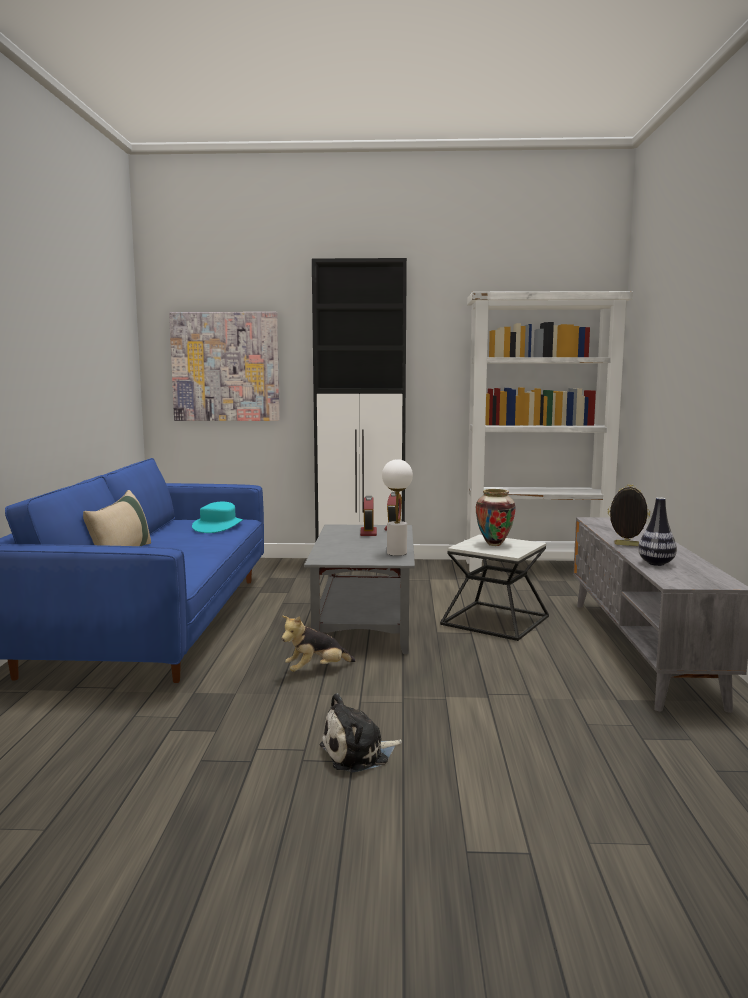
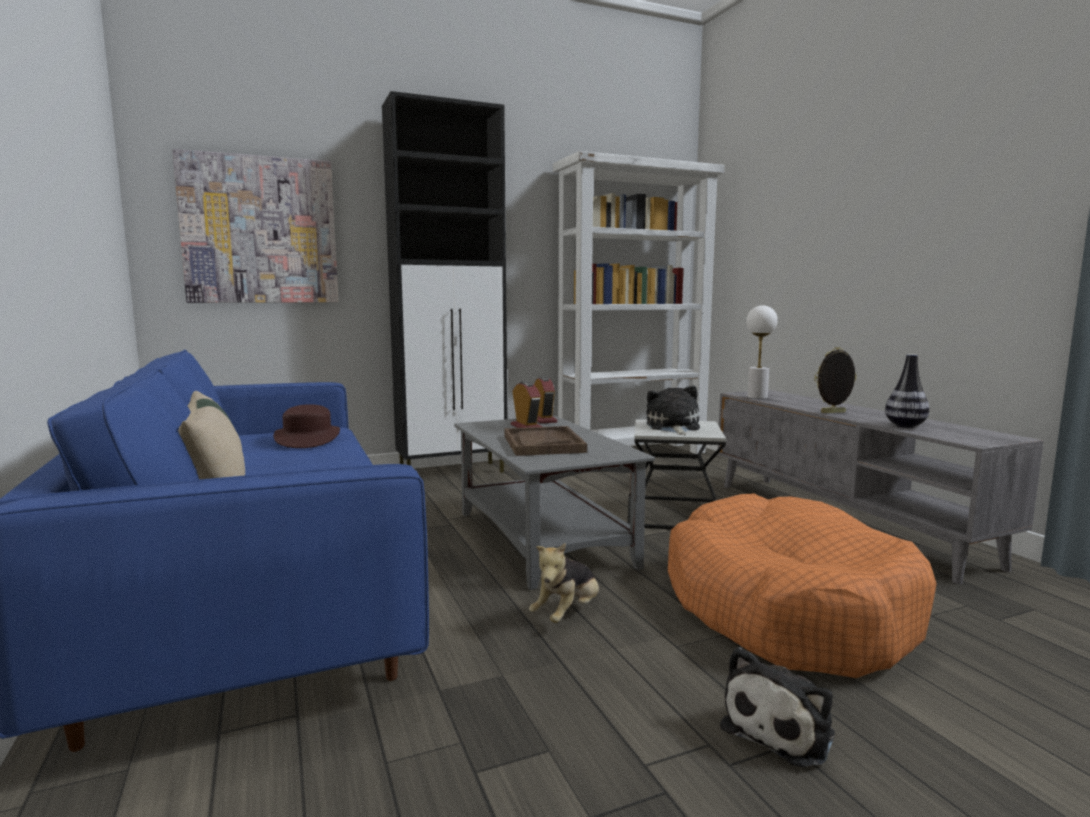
camera: 25 degrees left, 0 degrees up
turquoise hat [192,502,243,533] -> brown hat [274,404,340,448]
white table lamp [382,459,413,556] -> white table lamp moved to [746,305,778,399]
vase [476,489,516,546] -> plush toy [646,385,700,435]
none -> brown tray [504,426,587,456]
none -> orange dog bed [668,493,937,678]

